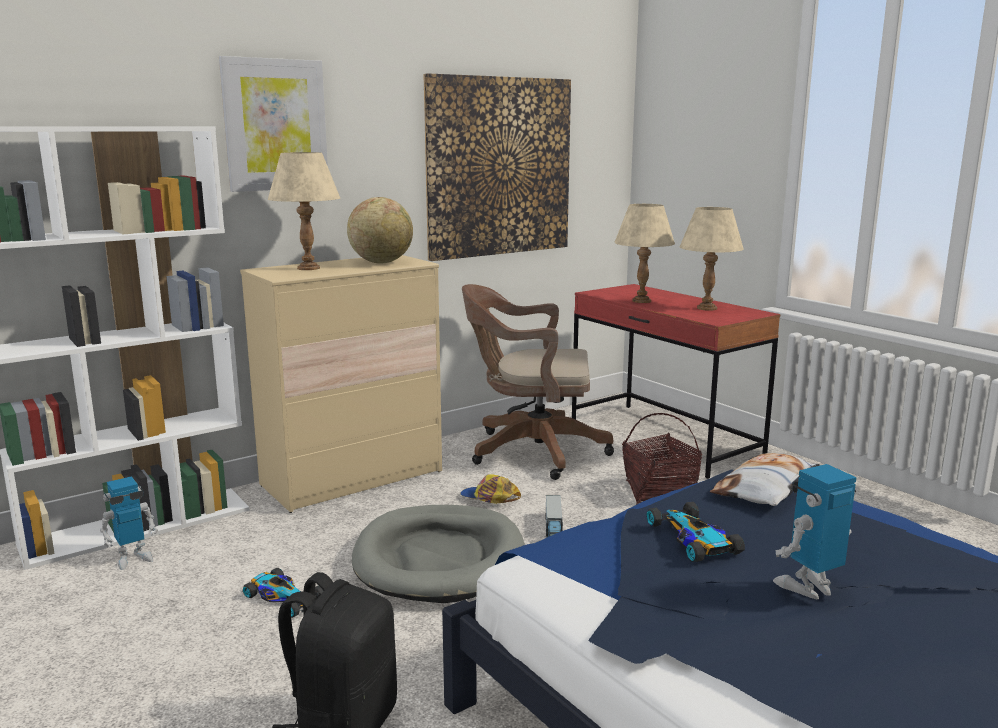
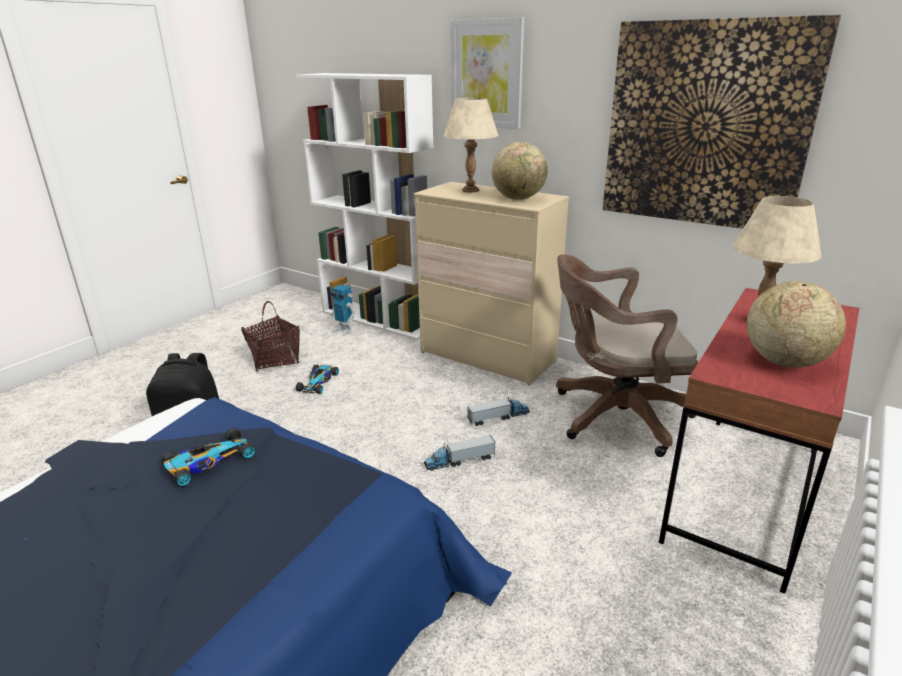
camera: 70 degrees right, 10 degrees up
grey dog bed [352,505,525,603] -> none
cap [460,474,521,504] -> toy truck [467,397,530,426]
brown office chair [462,284,614,480] -> brown office chair turned 75 degrees counterclockwise [556,254,698,457]
basket [622,413,702,505] -> basket moved to [241,301,300,372]
beige table lamp [680,207,744,311] -> globe [747,281,846,368]
pillow [710,453,820,506] -> none
toy robot [773,464,857,599] -> none

